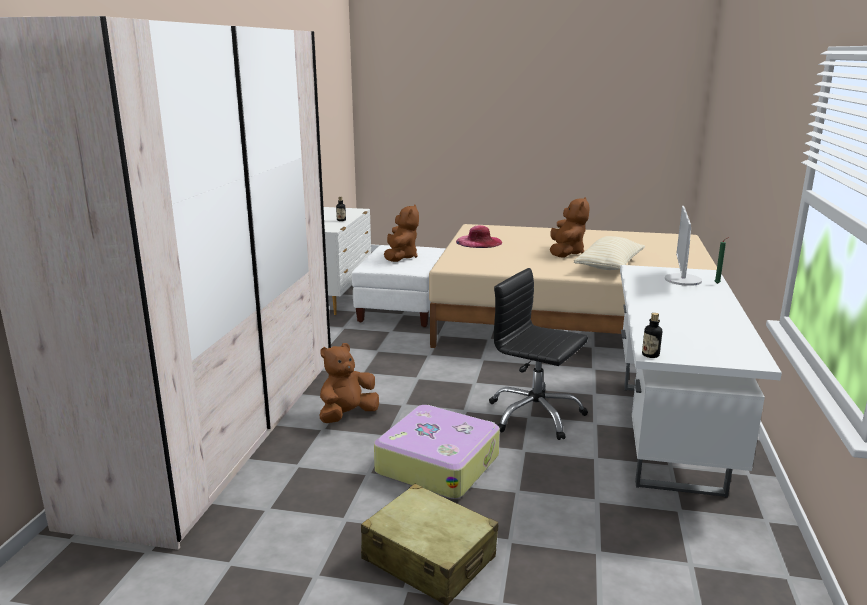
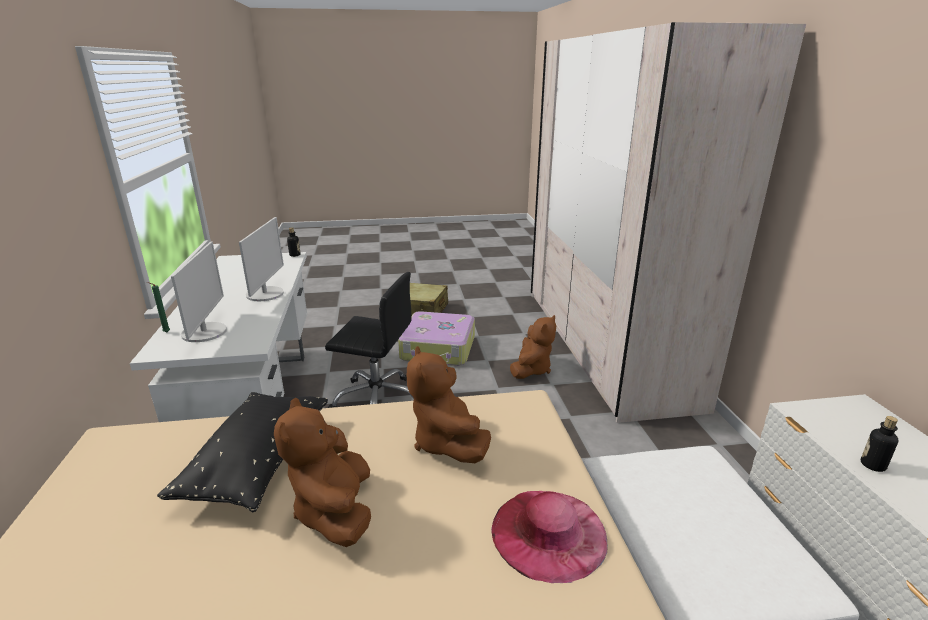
camera: 160 degrees right, 5 degrees up
brown plush toy [384,205,419,262] -> brown plush toy moved to [407,346,491,463]
beige pillow [574,236,645,270] -> black pillow [157,392,328,512]
none -> monitor [239,217,284,301]

